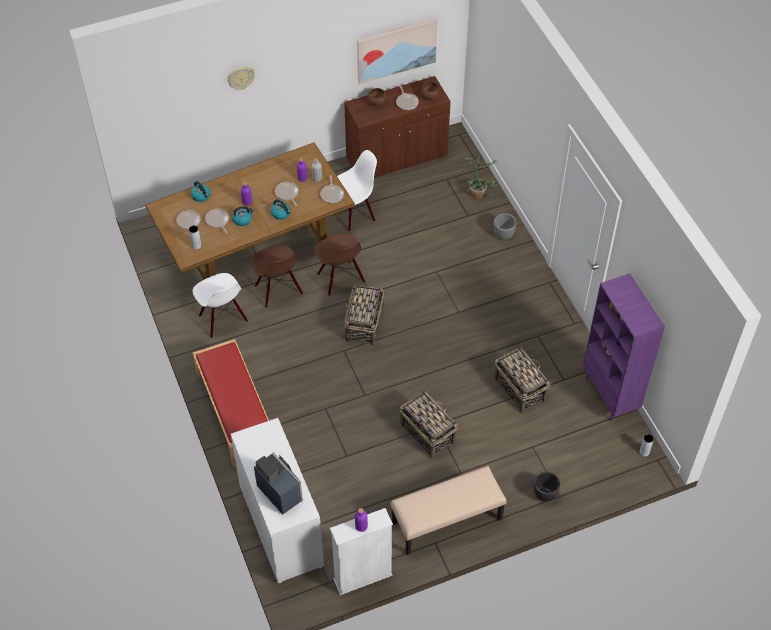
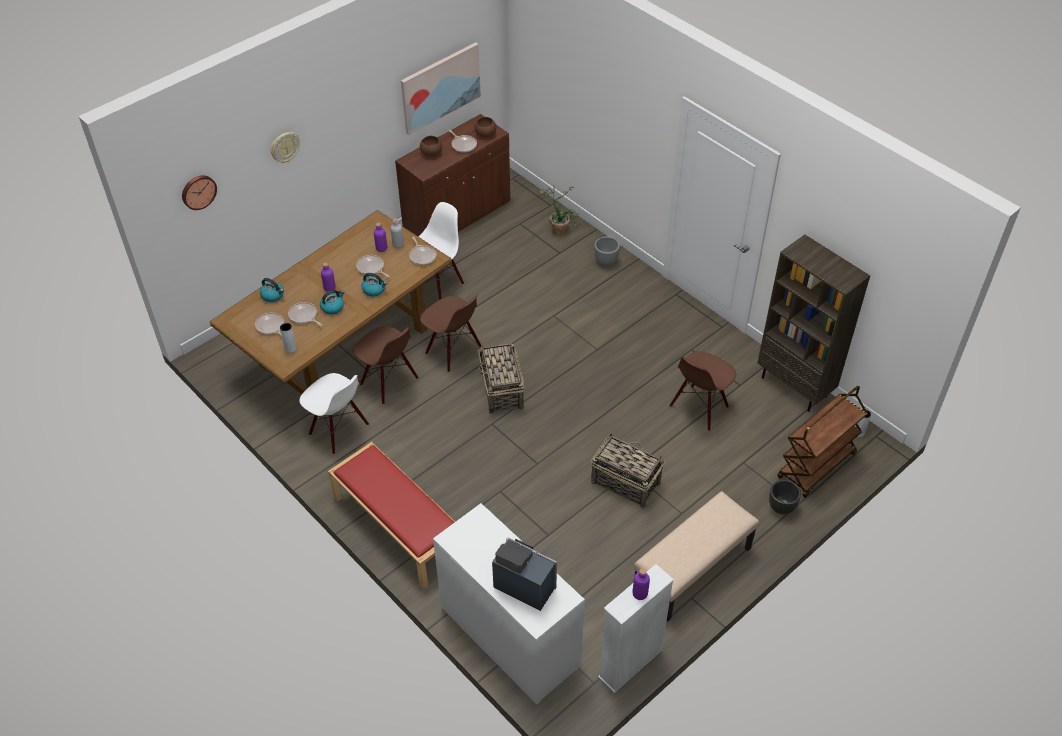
camera: 20 degrees left, 5 degrees down
basket [494,346,551,414] -> brown chair [669,351,737,431]
purple bookcase [583,273,665,421] -> brown bookcase [757,235,870,412]
none -> wall clock [182,175,217,210]
none -> brown cart [777,386,868,498]

